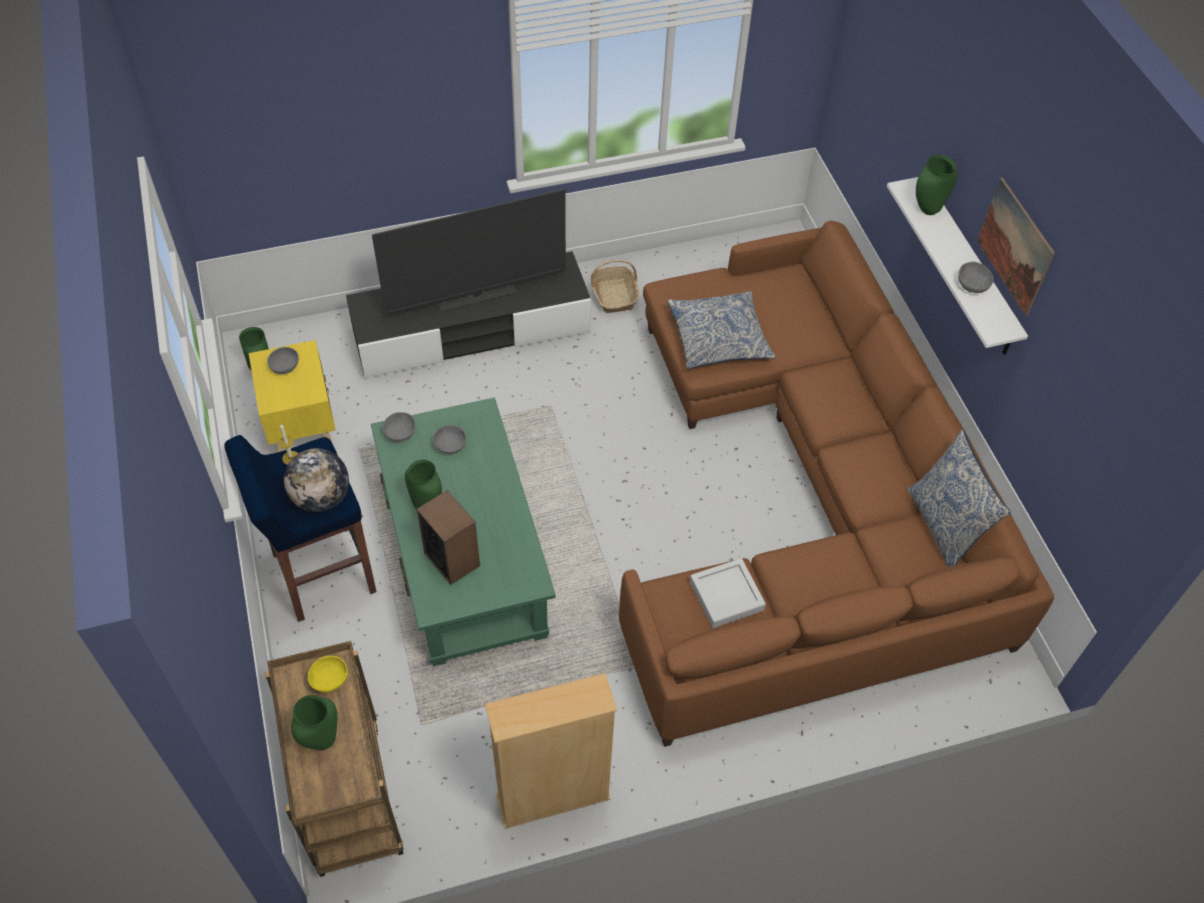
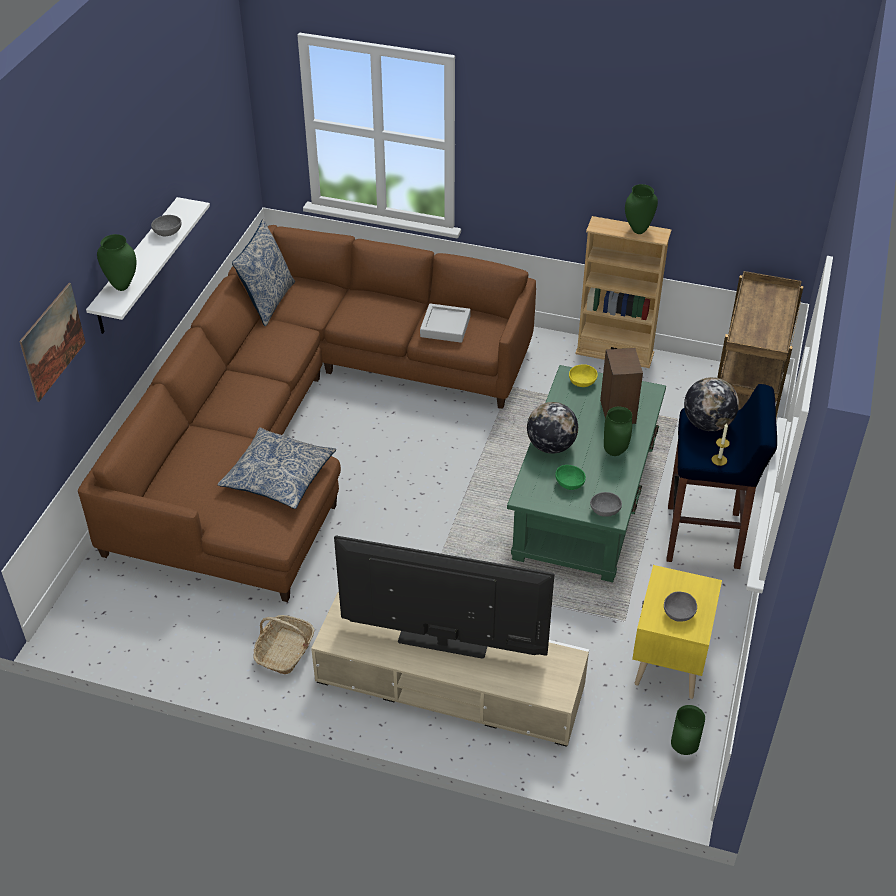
camera: 145 degrees left, 10 degrees down
green vase [291,695,337,750] -> green vase moved to [625,184,658,234]
yellow bowl [308,656,348,693] -> yellow bowl moved to [569,364,598,387]
black tv stand [346,251,591,378] -> beige tv stand [311,591,589,747]
grey bowl [433,425,466,454] -> green bowl [555,465,586,490]
picture [978,177,1055,315] -> picture moved to [19,283,86,402]
none -> globe [527,402,578,454]

